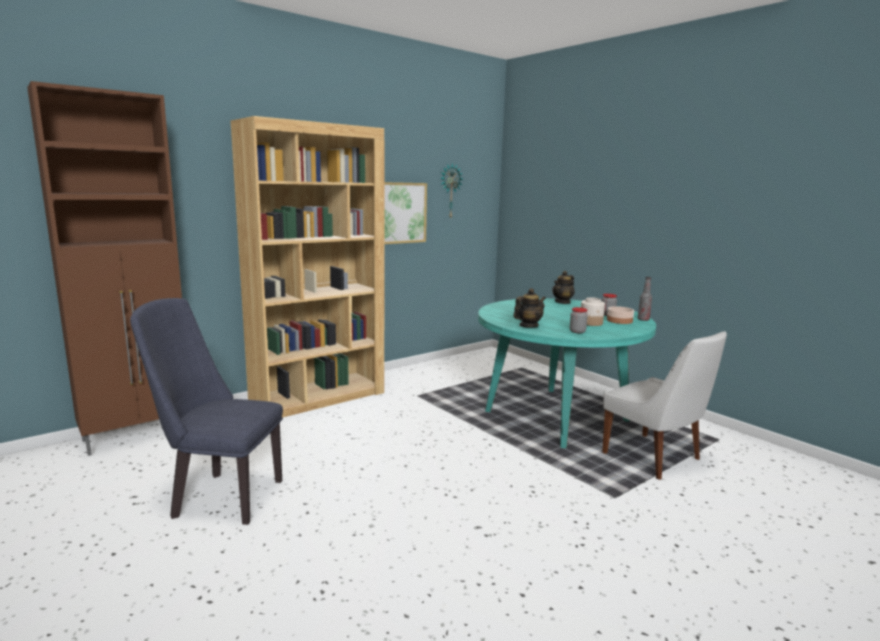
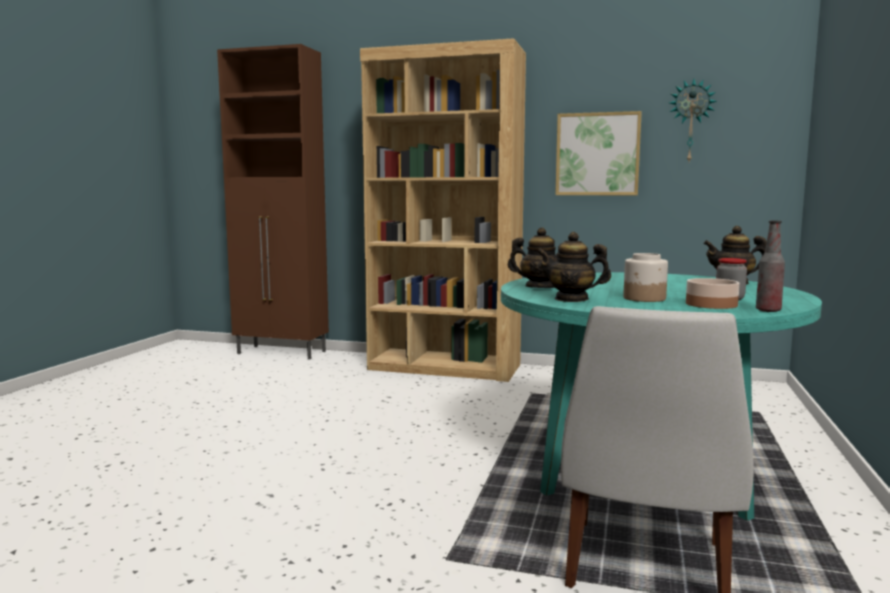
camera: 55 degrees right, 5 degrees down
blue chair [130,298,283,525] -> none
jar [570,307,588,333] -> teapot [537,232,611,302]

